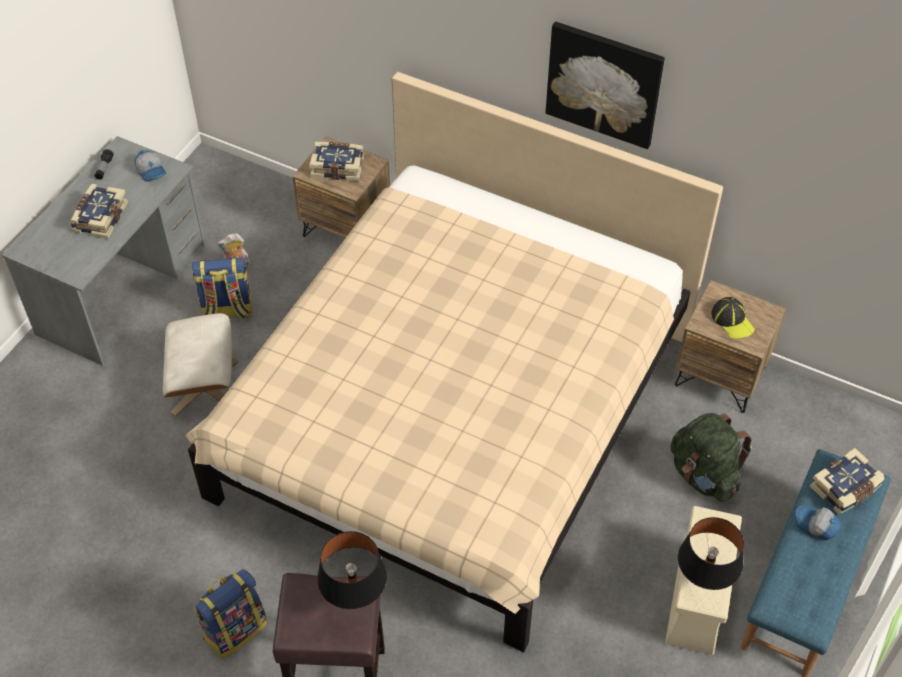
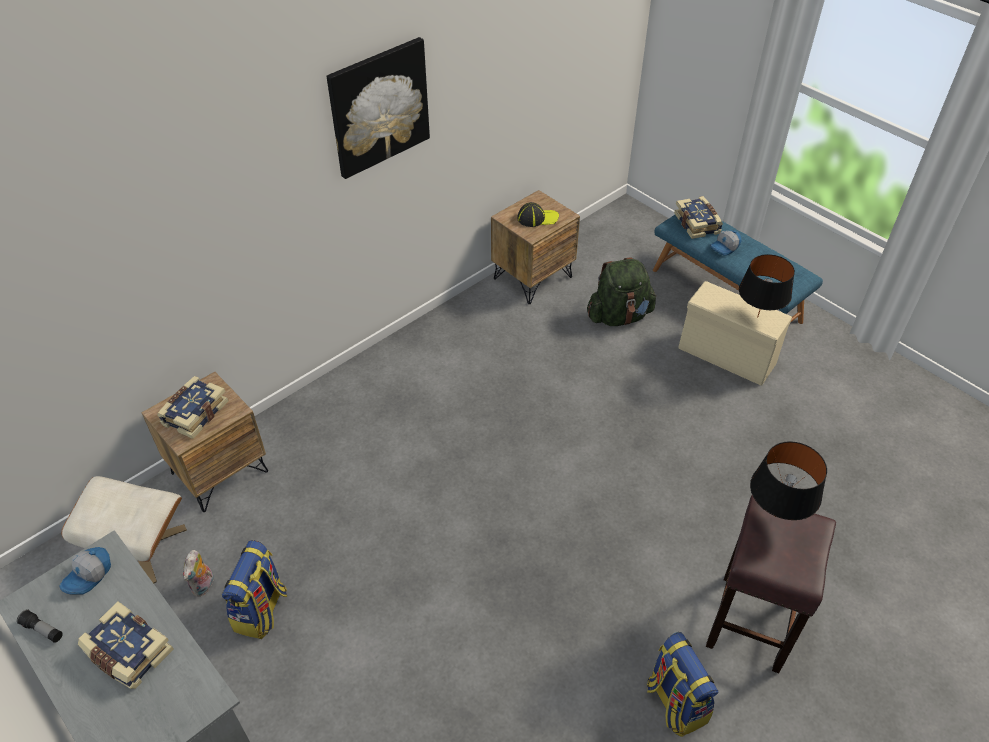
camera: 70 degrees left, 5 degrees down
cap [134,150,166,181] -> cap turned 135 degrees clockwise [59,547,111,594]
beige ottoman [163,313,238,417] -> beige ottoman moved to [61,476,187,584]
beige bed [185,72,723,652] -> none

